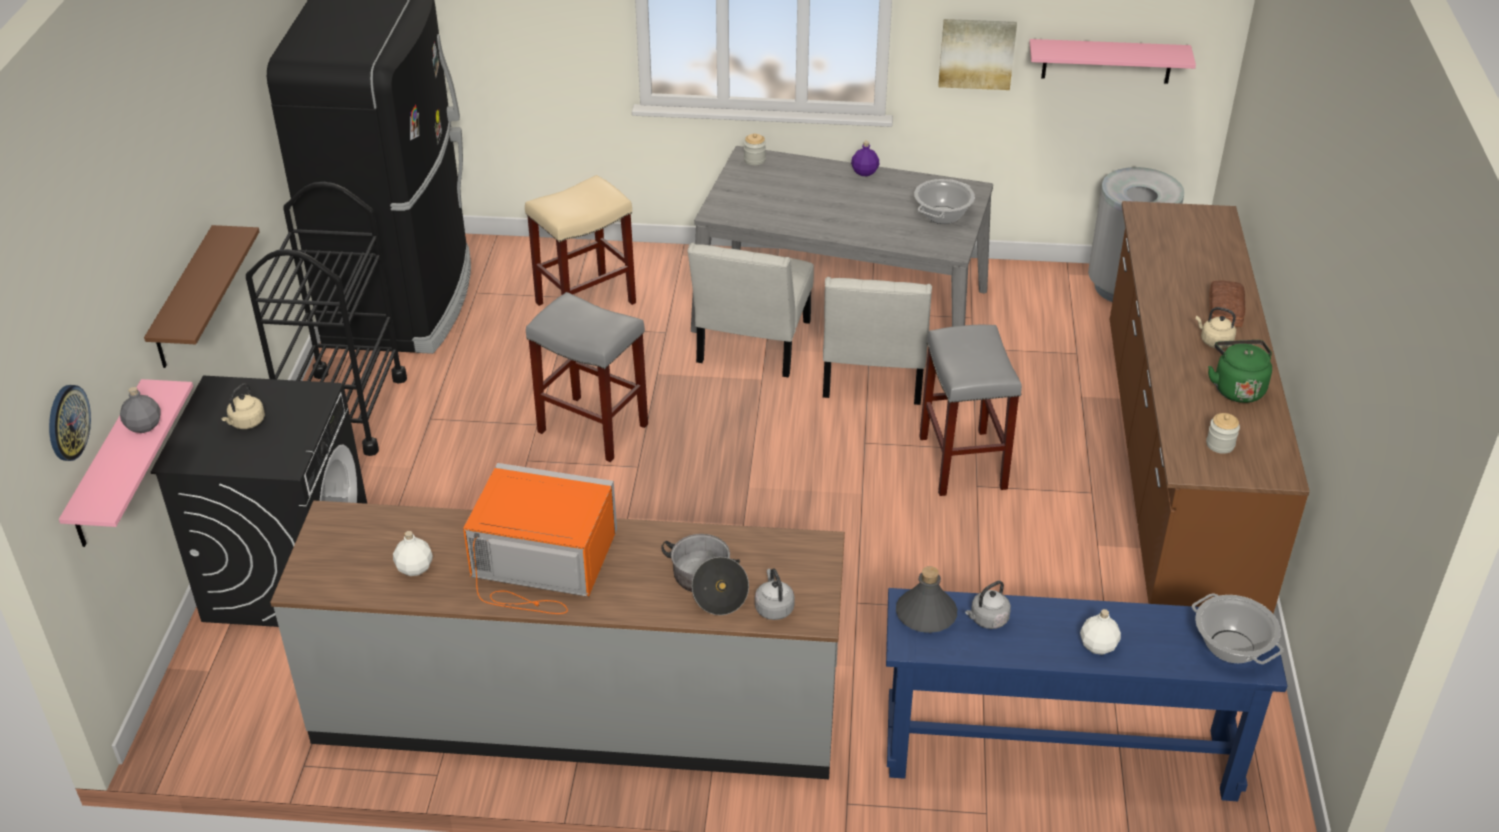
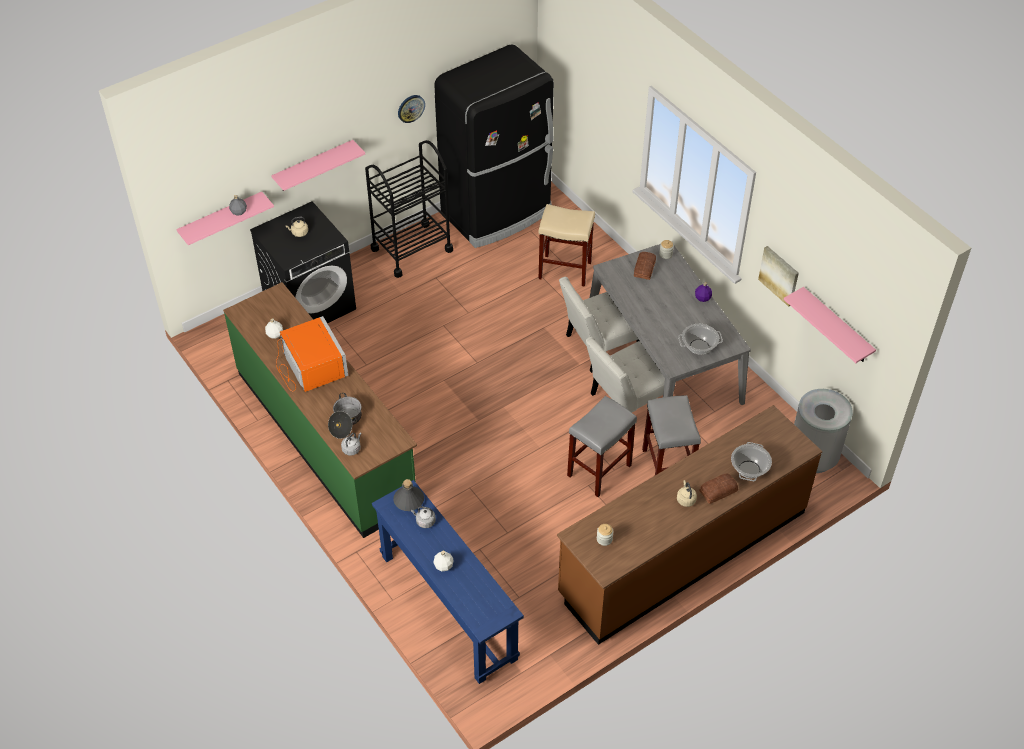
camera: 50 degrees right, 10 degrees up
wall clock [49,385,91,461] -> wall clock moved to [398,95,425,123]
brown shelf [144,225,260,368] -> pink shelf [271,140,365,191]
grey counter [270,501,845,779] -> green counter [223,282,417,538]
grey stool [526,292,648,462] -> grey stool moved to [642,395,701,475]
cooking pot [1192,594,1283,664] -> cooking pot moved to [731,442,772,481]
green kettle [1208,340,1272,403] -> none
none -> bread [634,252,656,280]

